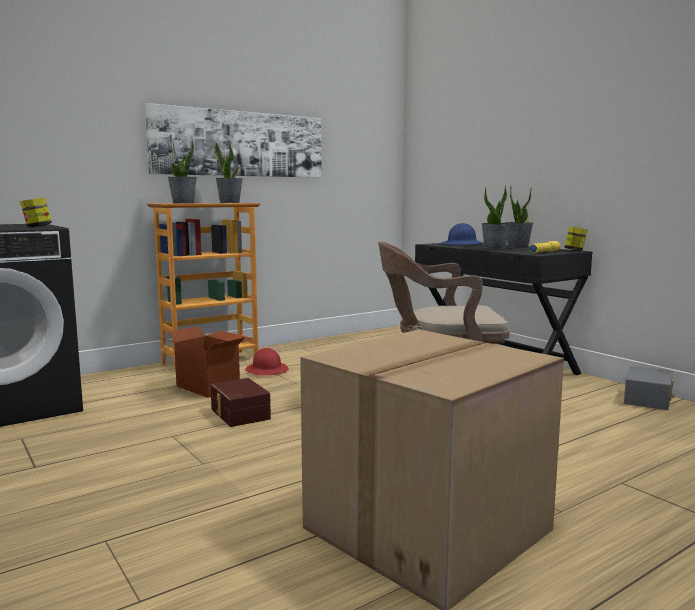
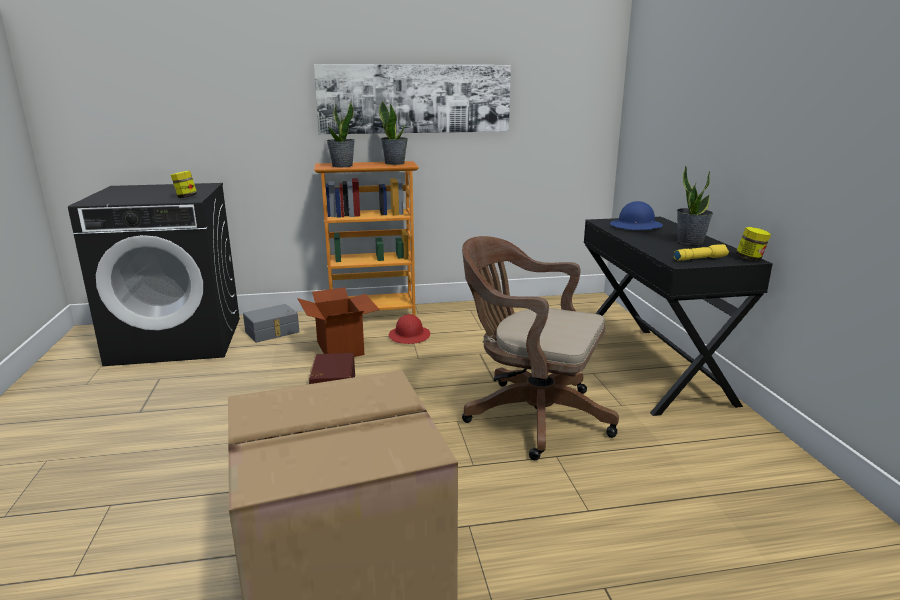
camera: 25 degrees right, 10 degrees up
potted plant [481,186,511,250] -> none
grey storage box [624,366,674,410] -> grey storage box moved to [243,304,299,343]

